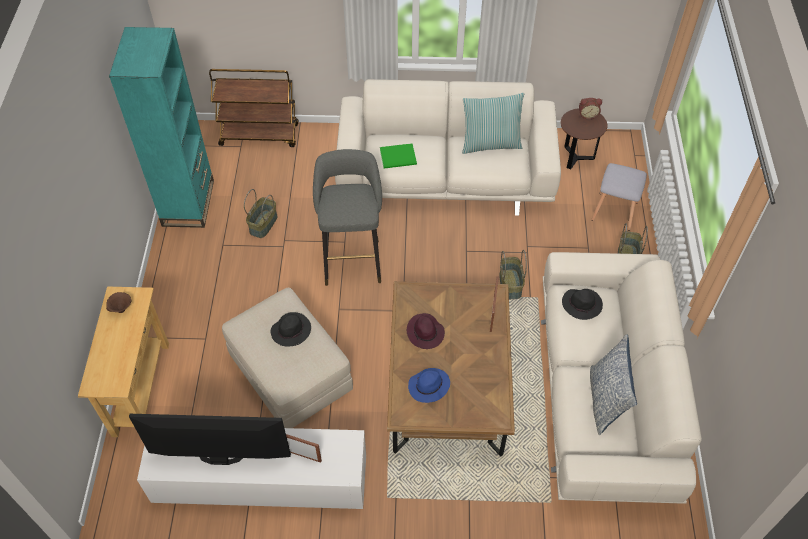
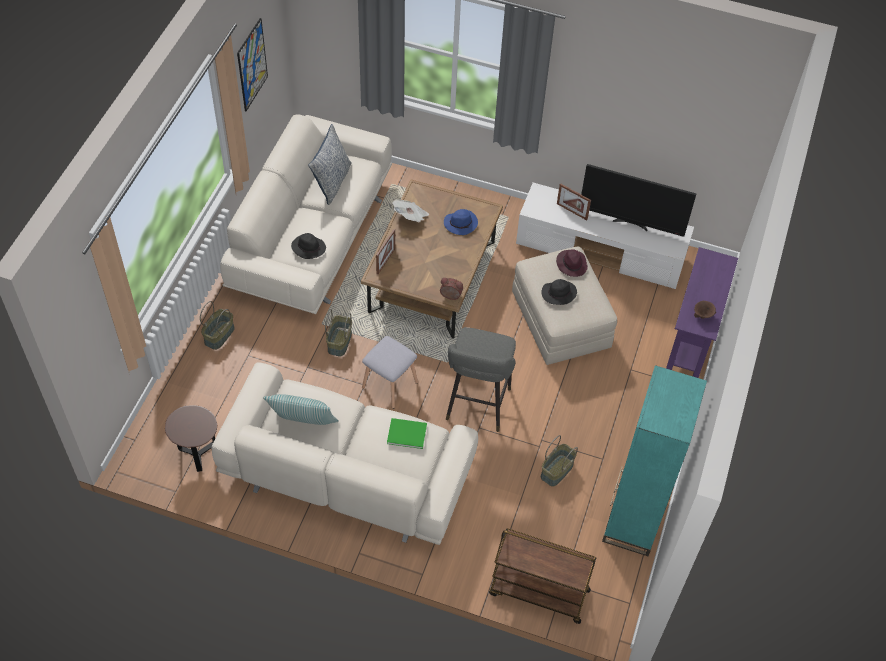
camera: 165 degrees left, 0 degrees up
beige console table [78,286,169,437] -> purple console table [666,247,738,378]
purple hat [407,313,445,349] -> purple hat moved to [556,249,588,277]
alarm clock [579,98,602,119] -> alarm clock moved to [440,278,463,300]
grey stool [591,163,647,231] -> grey stool moved to [362,336,418,409]
none -> picture [237,18,268,111]
none -> newspaper [392,199,429,222]

